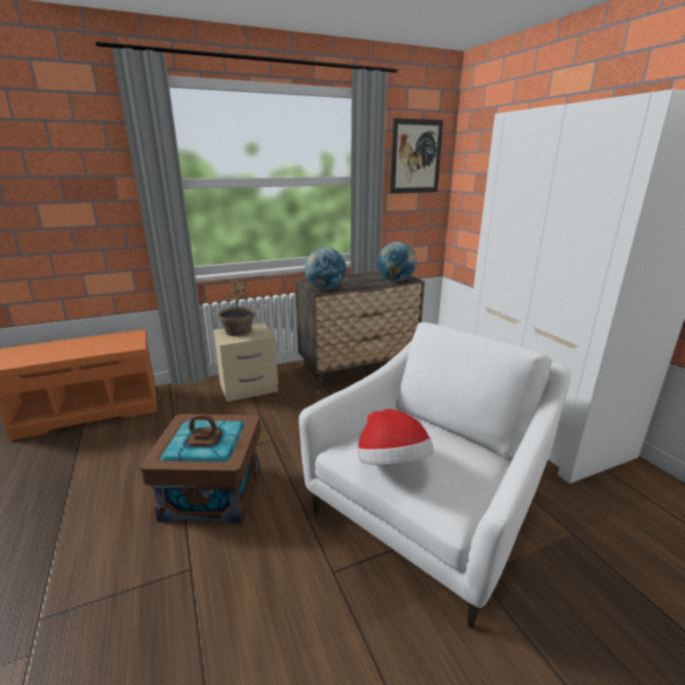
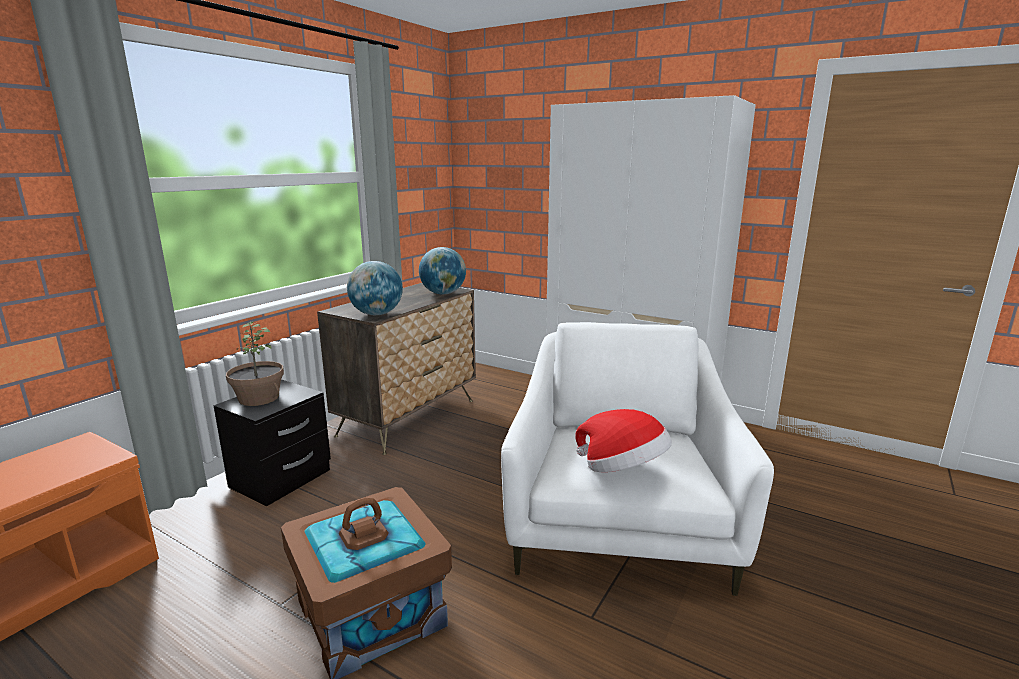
camera: 35 degrees left, 5 degrees down
beige nightstand [213,323,278,402] -> black nightstand [214,380,331,506]
picture [390,118,443,193] -> none

